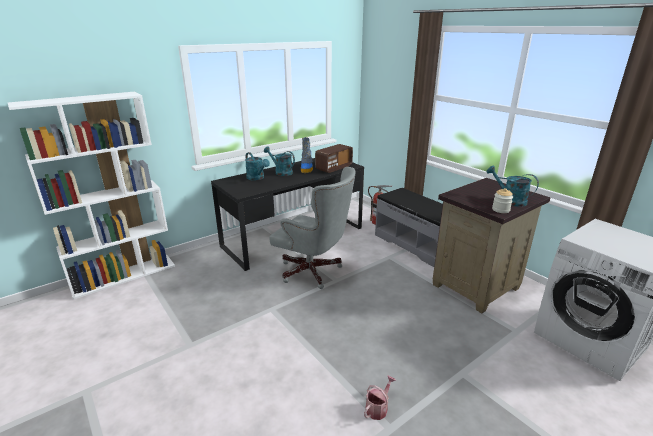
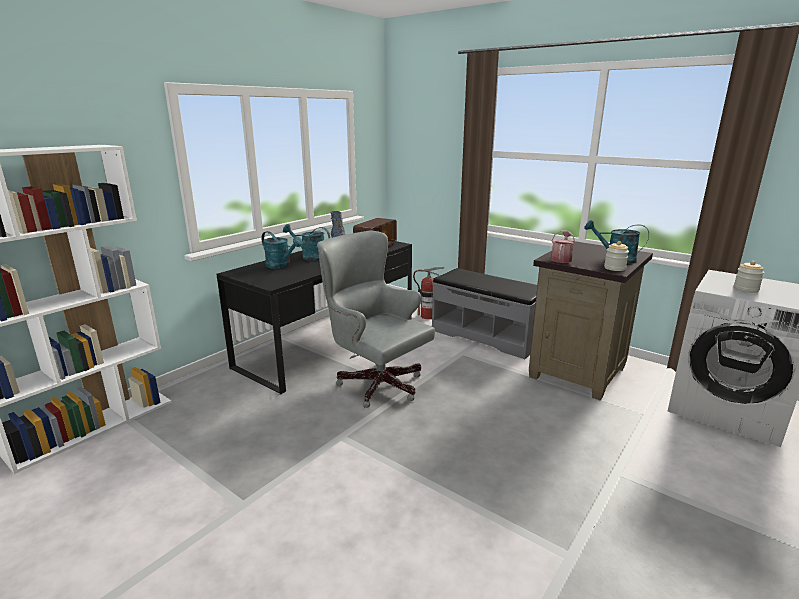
camera: 15 degrees left, 5 degrees down
grey office chair [269,167,355,289] -> grey office chair turned 150 degrees counterclockwise [317,231,435,408]
watering can [364,375,396,420] -> watering can moved to [551,230,575,263]
none -> jar [734,261,764,293]

